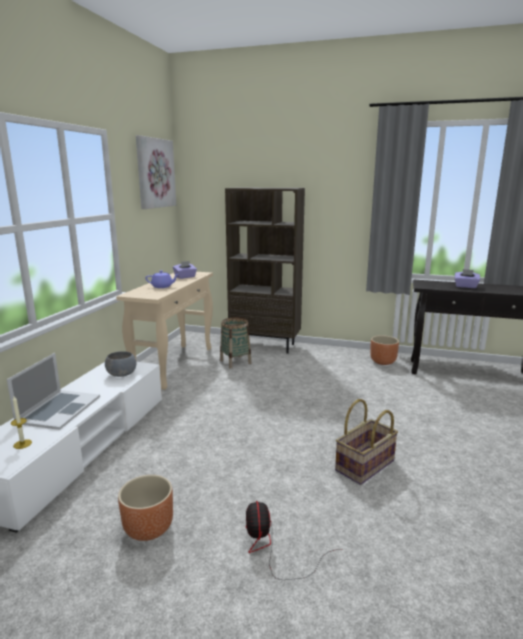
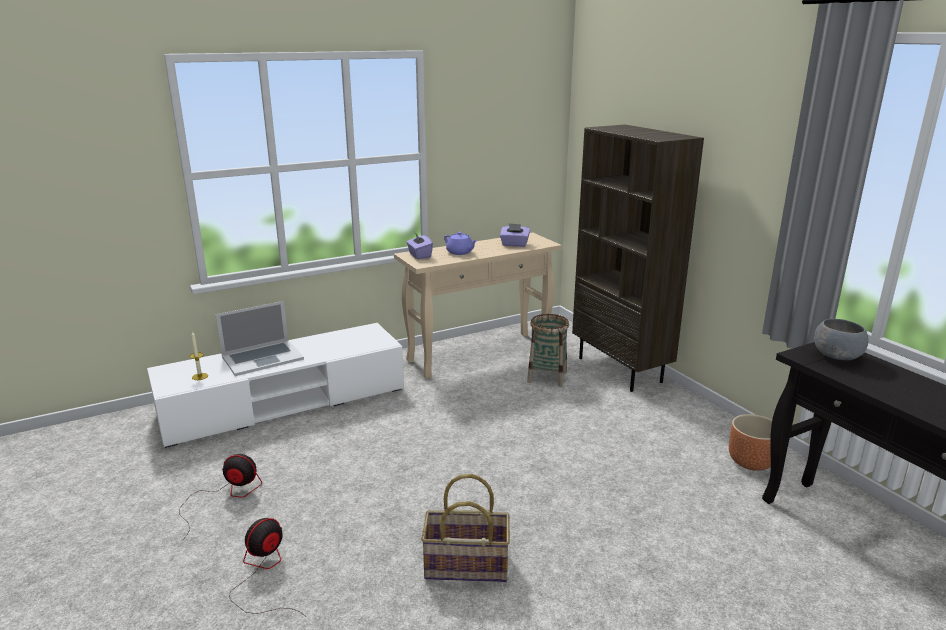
camera: 45 degrees right, 5 degrees up
grey bowl [105,351,136,377] -> grey bowl moved to [814,319,869,360]
brown planter [118,475,173,541] -> fan [179,454,262,540]
picture [136,135,176,209] -> none
purple tissue box [455,269,480,288] -> purple tissue box moved to [406,233,433,259]

